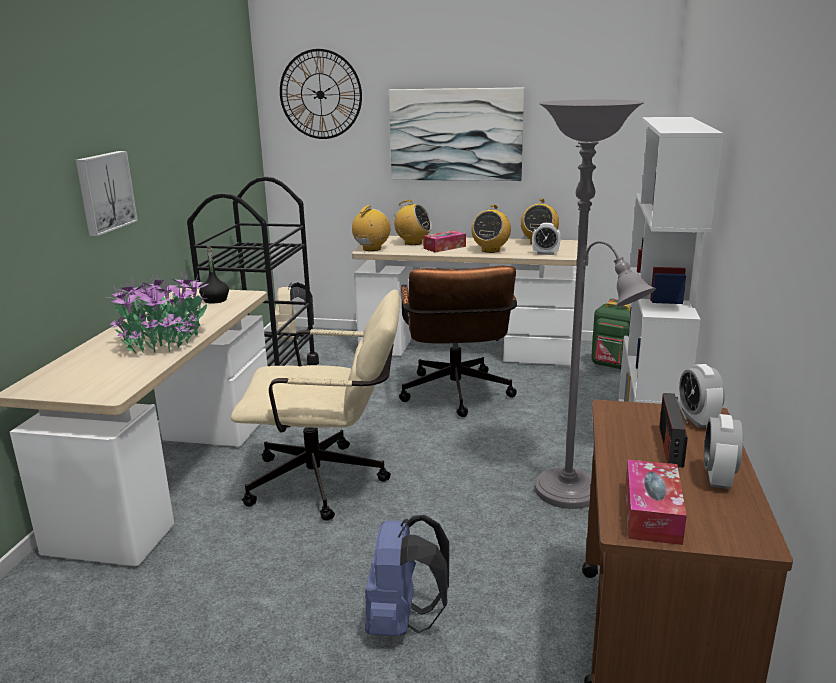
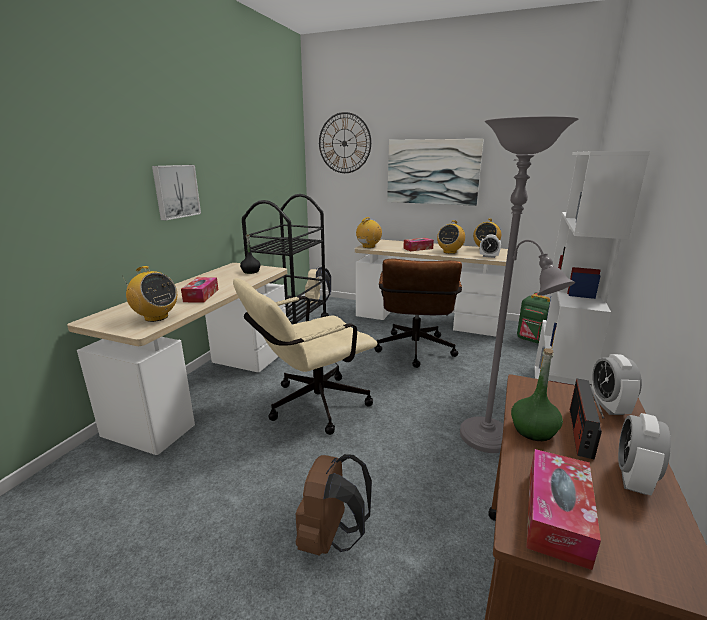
camera: 10 degrees right, 0 degrees up
potted plant [106,271,208,353] -> tissue box [181,277,218,303]
beige office chair [231,289,400,521] -> beige office chair turned 135 degrees clockwise [233,278,378,435]
blue backpack [365,515,449,636] -> brown backpack [296,454,372,556]
radio [391,200,432,245] -> radio moved to [124,266,177,322]
none -> green bottle [511,348,563,441]

